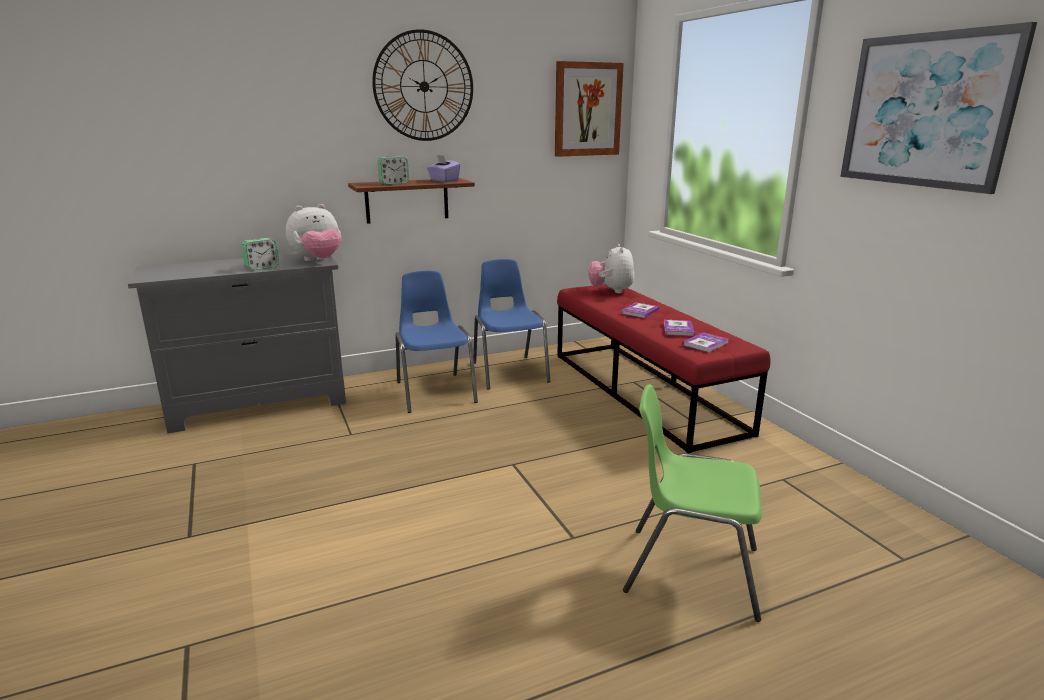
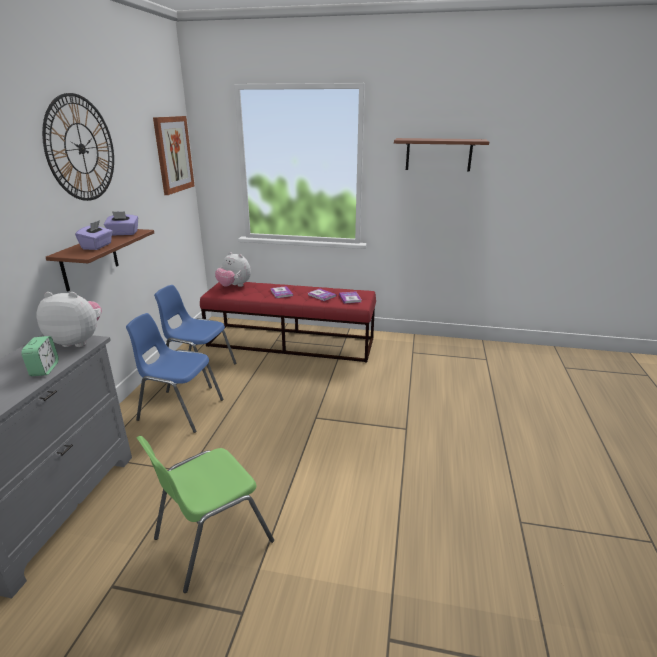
camera: 55 degrees left, 5 degrees up
plush toy [286,204,341,261] -> plush toy turned 90 degrees counterclockwise [36,292,102,347]
alarm clock [377,156,409,185] -> purple tissue box [75,220,113,250]
green chair [623,384,762,622] -> green chair moved to [137,435,274,593]
picture [840,22,1037,194] -> brown shelf [394,138,489,171]

